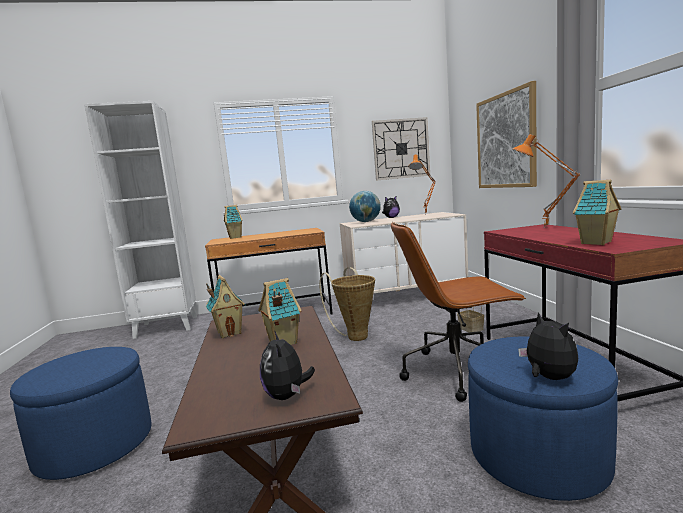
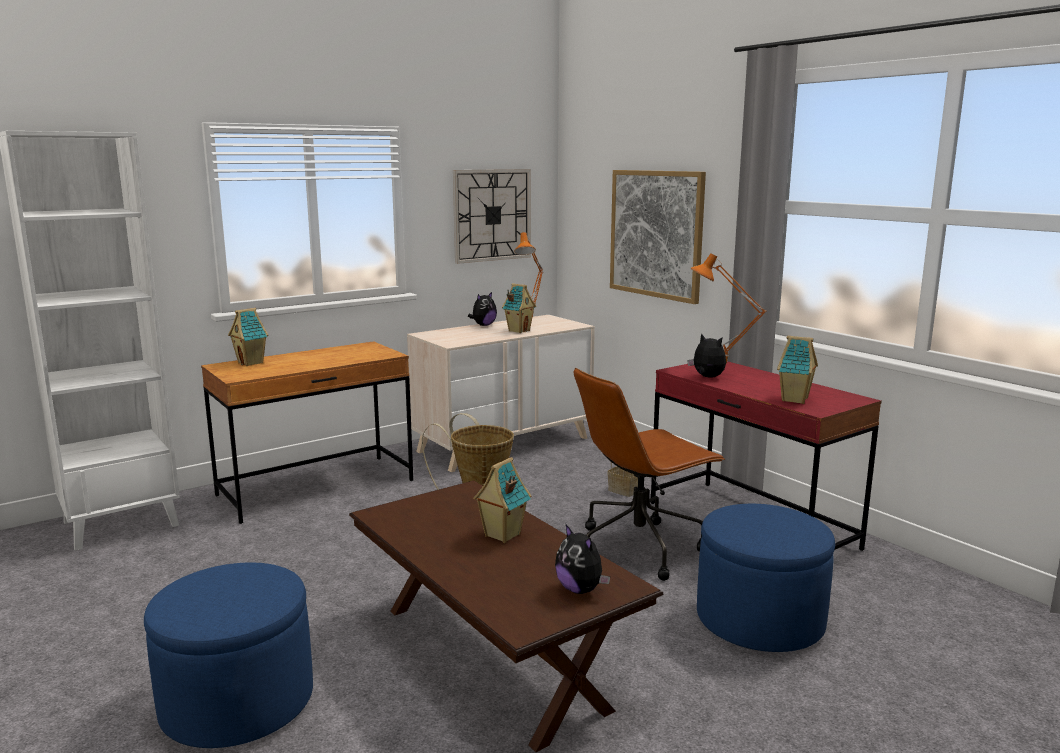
camera: 25 degrees left, 5 degrees up
toy house [206,275,246,338] -> toy house moved to [502,283,536,333]
globe [349,191,381,222] -> none
plush toy [518,312,578,380] -> plush toy moved to [688,333,726,378]

